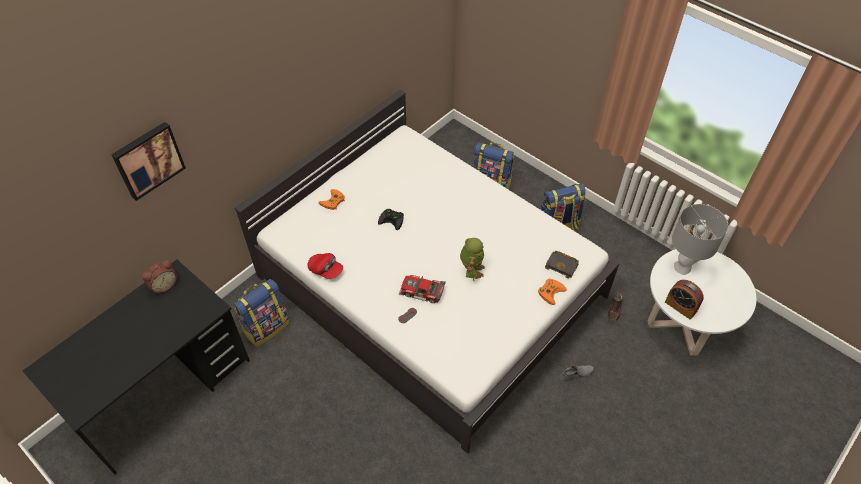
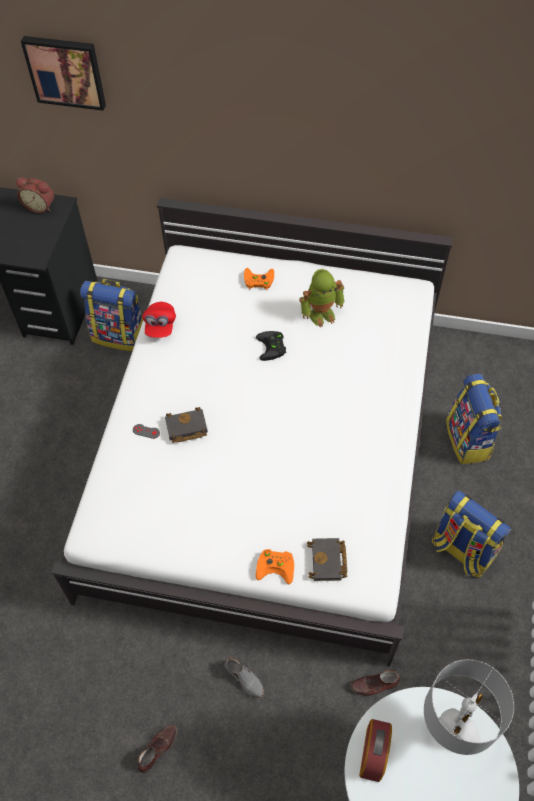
camera: 60 degrees right, 5 degrees up
toy car [399,275,446,303] -> black book [165,407,208,443]
toy robot [460,238,485,281] -> toy robot moved to [299,269,344,328]
none -> brown shoe [138,724,178,773]

